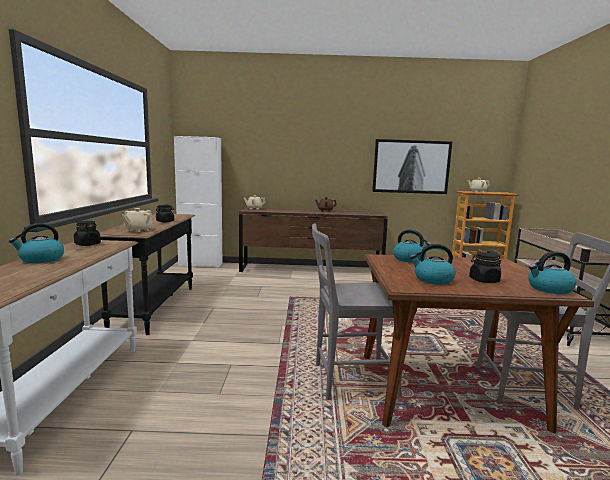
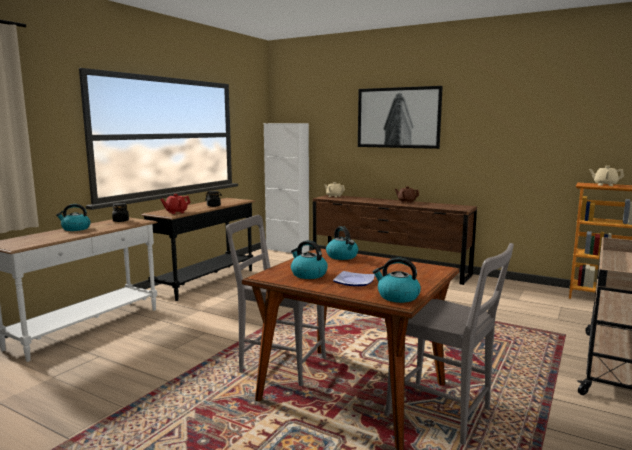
camera: 30 degrees right, 0 degrees up
beige teapot [122,208,153,232] -> red teapot [160,194,191,214]
picture [372,139,452,194] -> picture moved to [358,86,443,149]
black jar [469,252,501,283] -> plate [333,271,375,286]

